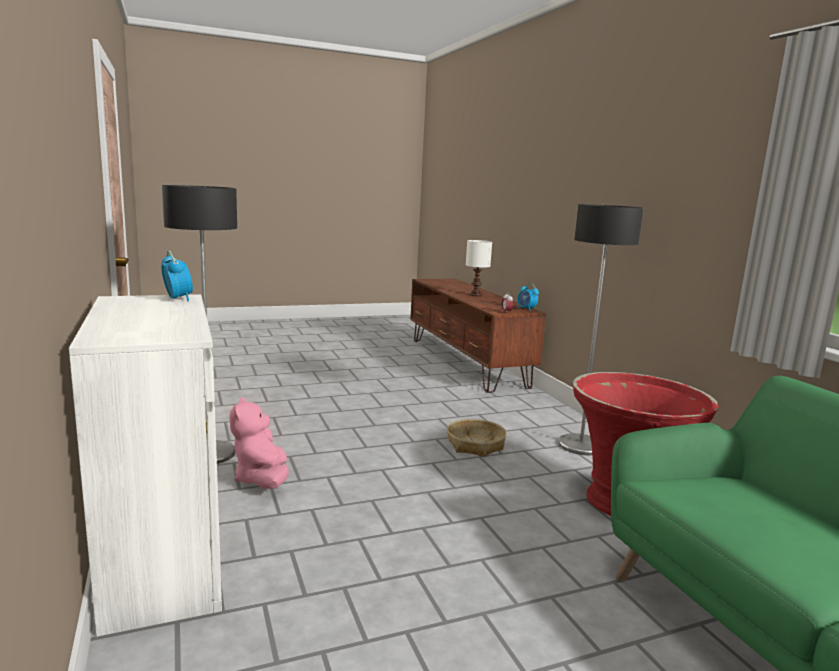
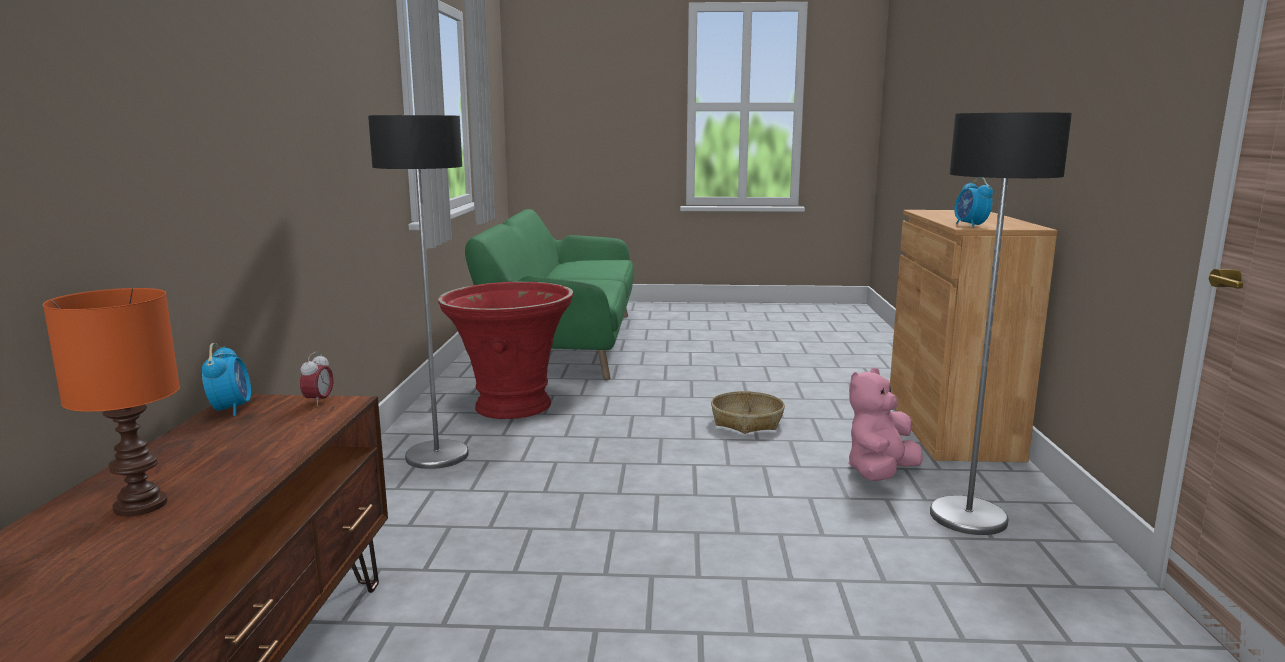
camera: 155 degrees left, 0 degrees up
white cabinet [69,294,222,637] -> brown cabinet [890,210,1057,462]
pink plush toy [230,397,289,489] -> pink plush toy turned 150 degrees counterclockwise [849,368,923,481]
basket [447,419,507,457] -> basket moved to [711,391,785,434]
white table lamp [466,240,492,296] -> orange table lamp [43,288,180,516]

